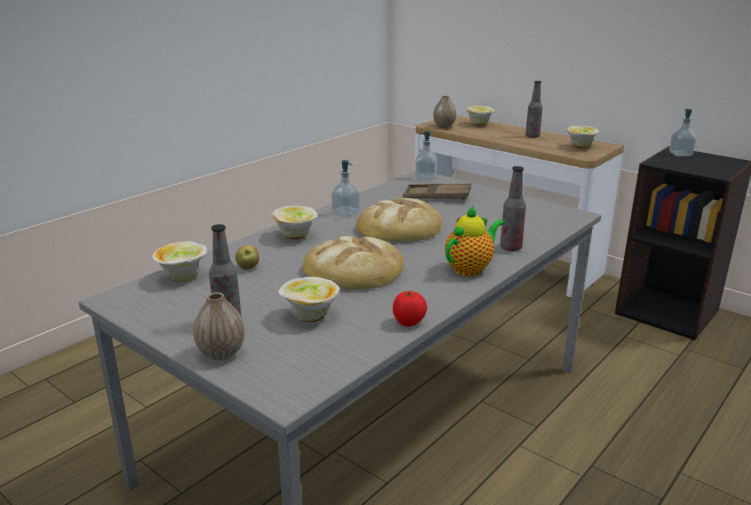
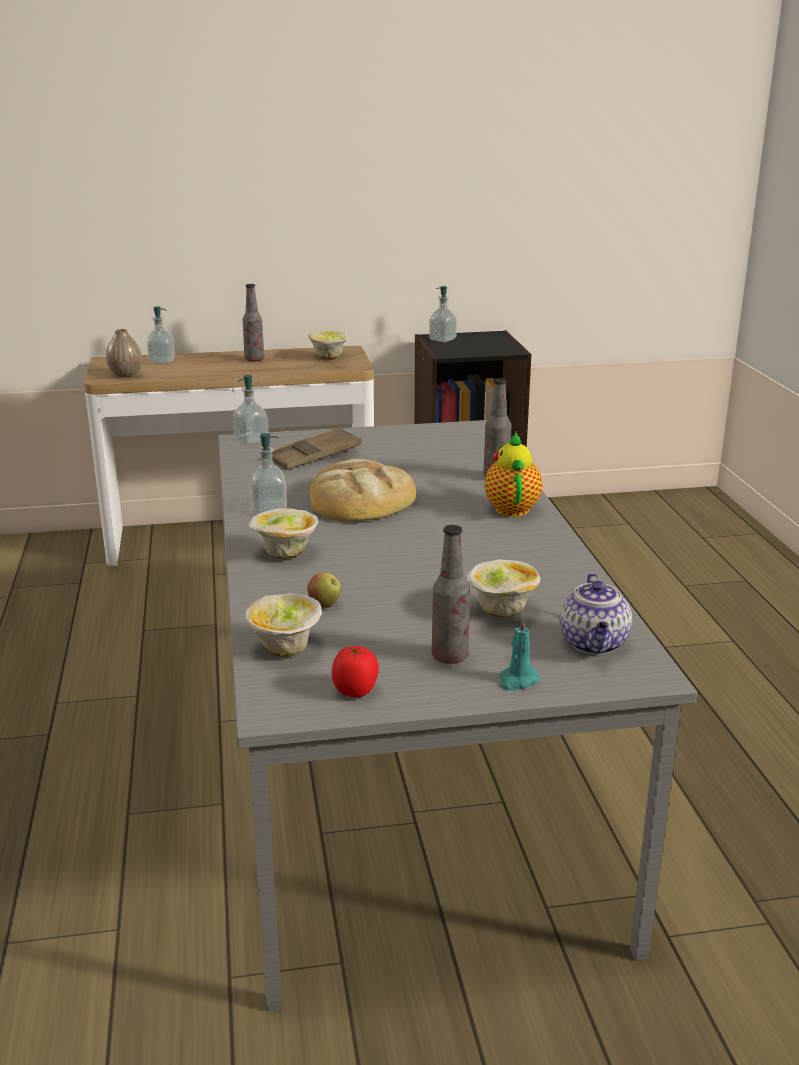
camera: 50 degrees left, 0 degrees up
vase [193,292,245,361] -> turquoise candle [500,616,540,690]
bread [303,236,404,290] -> none
tomato [393,291,427,327] -> tomato moved to [332,646,379,697]
bowl [466,106,495,126] -> soap dispenser [147,306,175,364]
none -> teapot [560,573,632,654]

